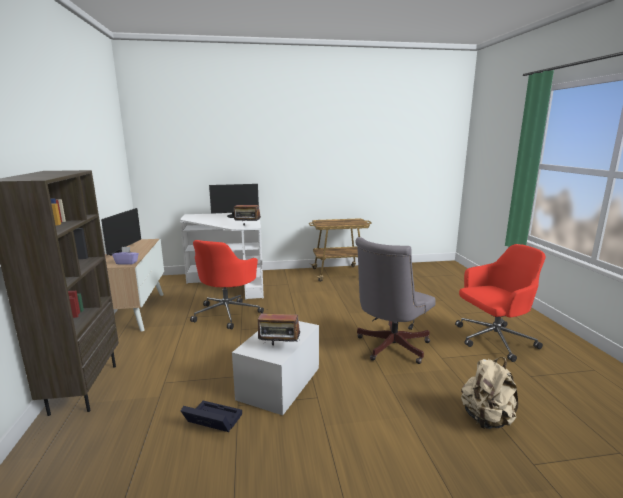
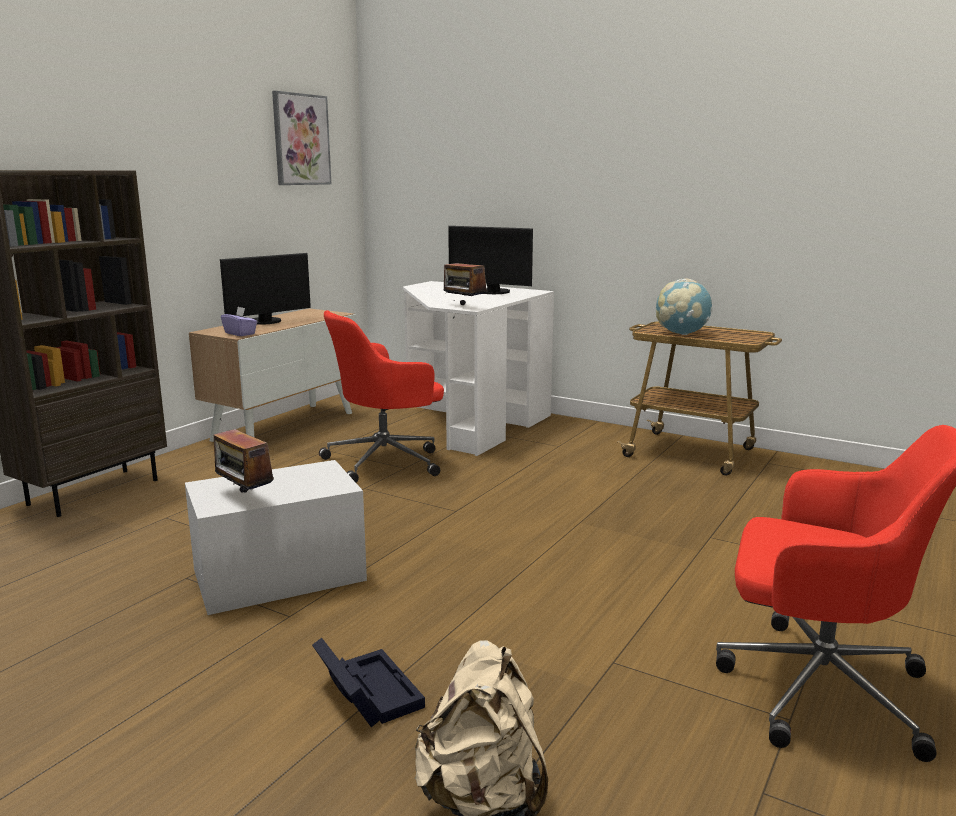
camera: 40 degrees right, 0 degrees up
black storage box [181,401,242,432] -> black storage box moved to [312,638,425,727]
grey office chair [355,237,436,364] -> none
none -> picture [272,91,331,185]
none -> globe [656,279,712,335]

